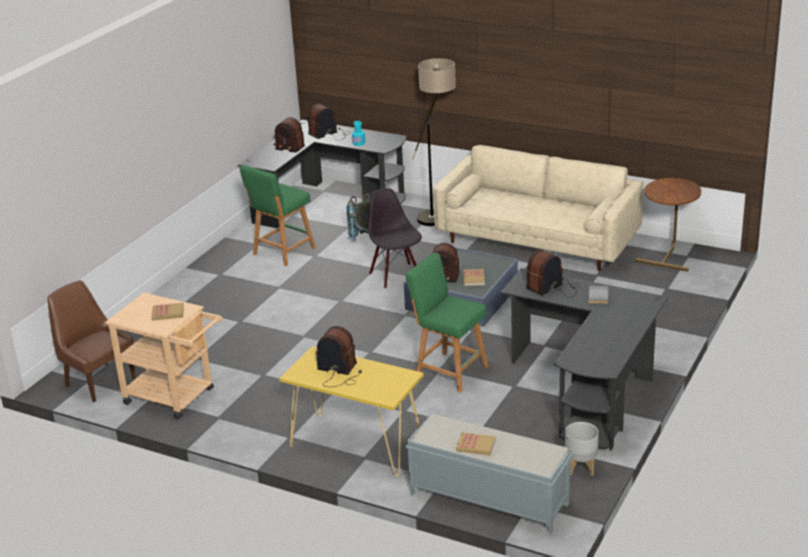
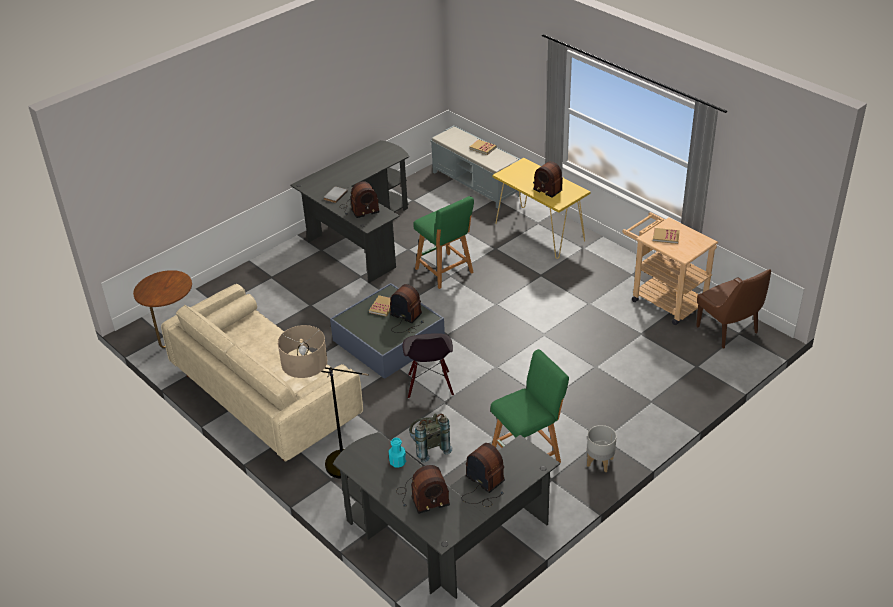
camera: 160 degrees left, 10 degrees up
grey planter [565,422,599,476] -> grey planter moved to [587,425,617,472]

